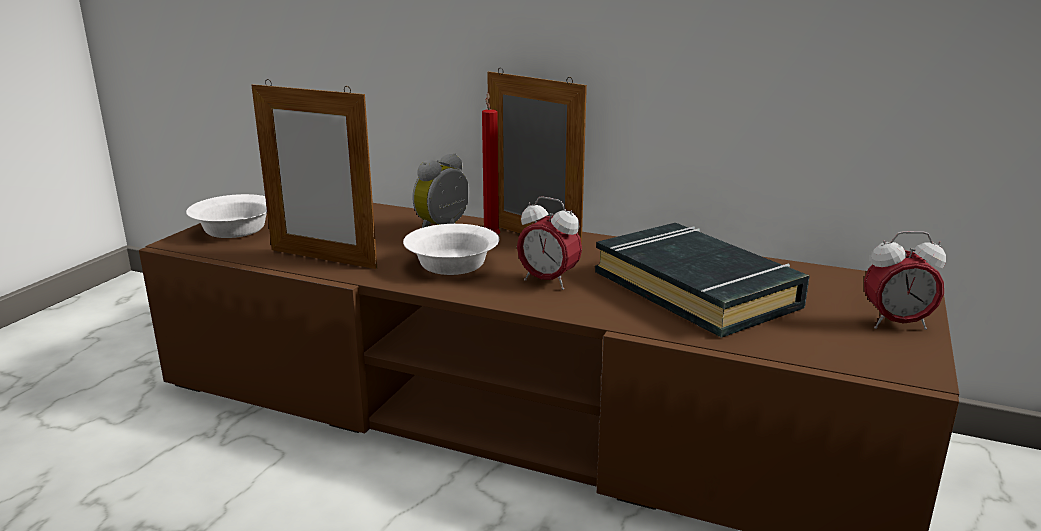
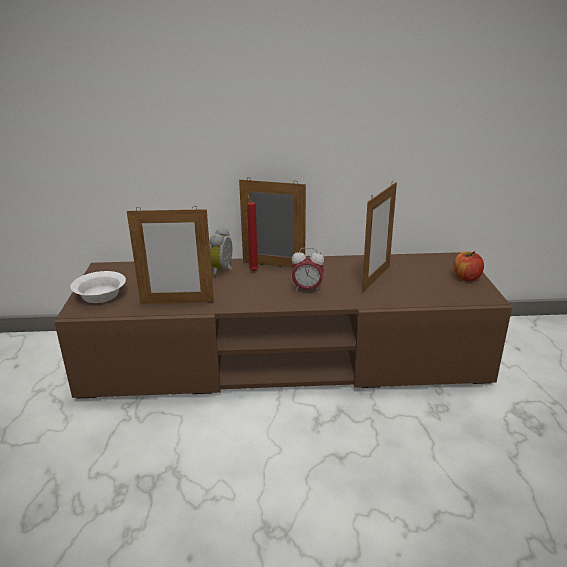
camera: 25 degrees left, 5 degrees up
white bowl [403,224,499,275] -> none
black book [595,223,810,338] -> picture frame [362,181,397,293]
alarm clock [864,231,946,330] -> apple [454,251,484,281]

